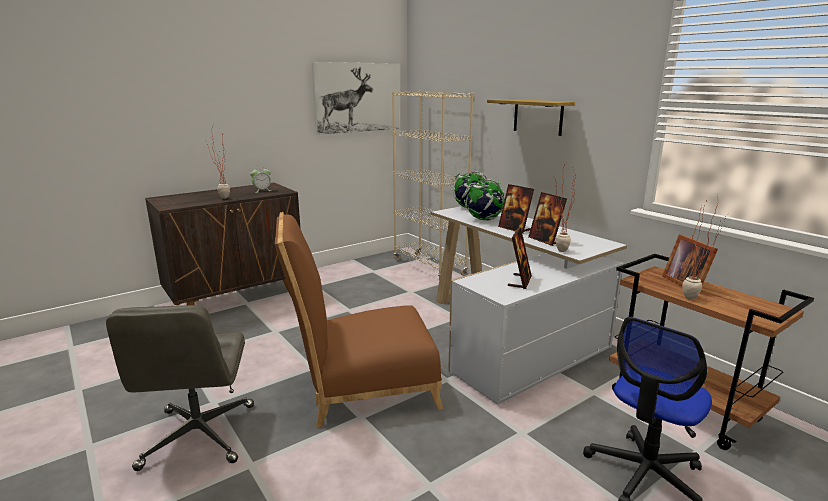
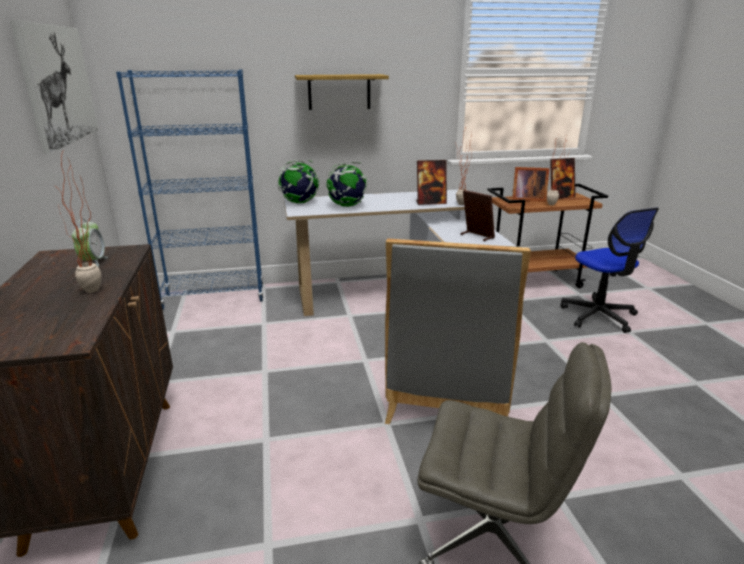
camera: 65 degrees left, 5 degrees up
brown chair [275,212,444,428] -> grey chair [385,239,531,424]
beige bookcase [392,91,474,279] -> blue bookcase [116,69,264,310]
picture frame [498,184,534,233] -> picture frame moved to [550,158,576,199]

